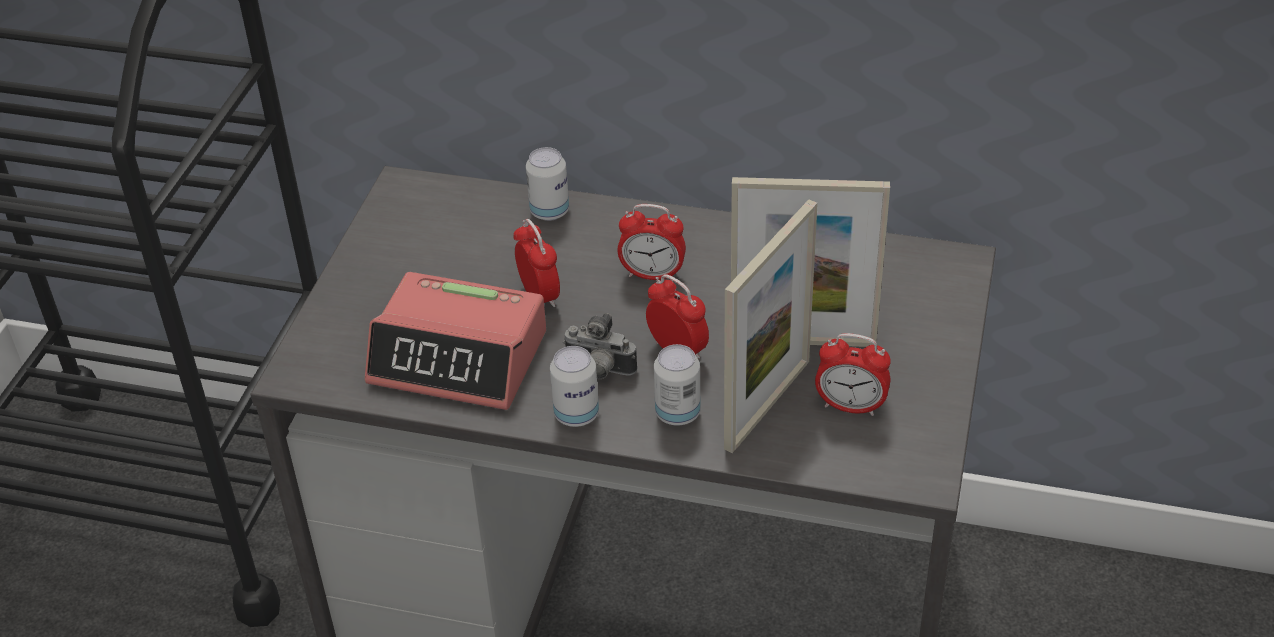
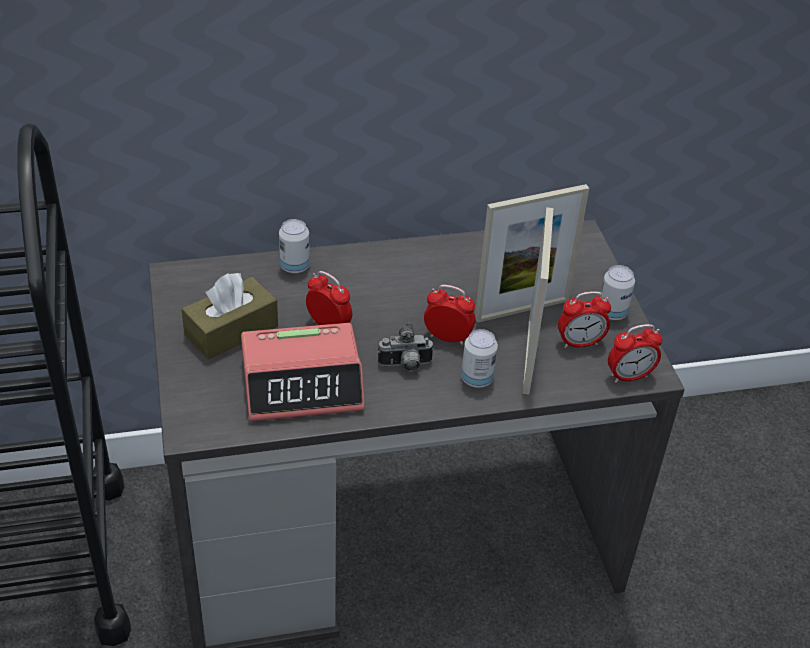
camera: 30 degrees left, 0 degrees up
can [550,346,599,427] -> can moved to [600,265,635,320]
alarm clock [617,204,686,281] -> alarm clock moved to [608,324,662,383]
none -> brown tissue box [181,273,278,360]

